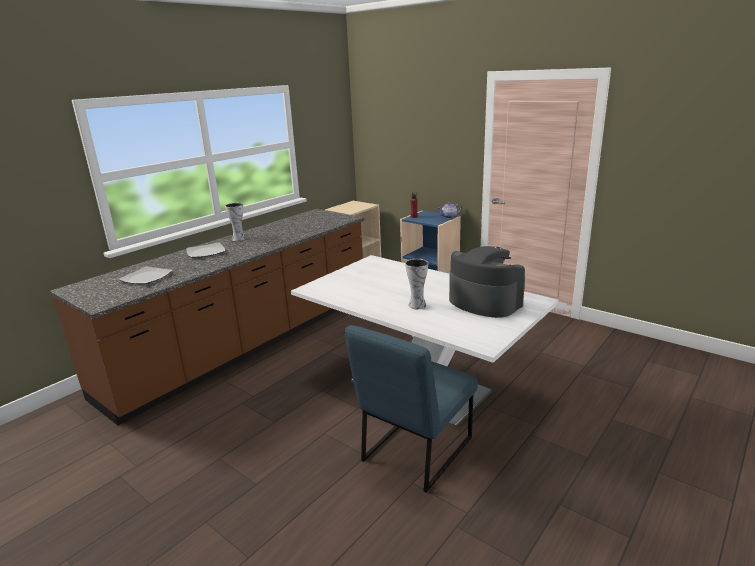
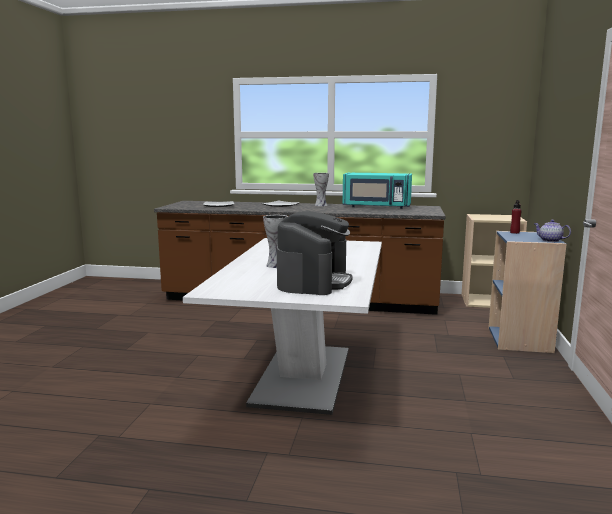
camera: 60 degrees right, 10 degrees down
blue chair [345,325,478,493] -> none
none -> turquoise microwave [343,173,412,209]

